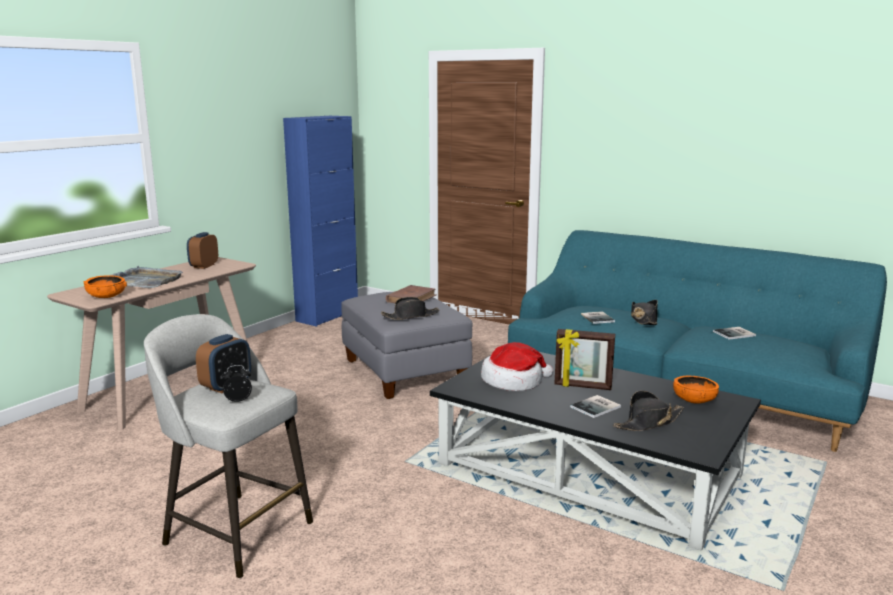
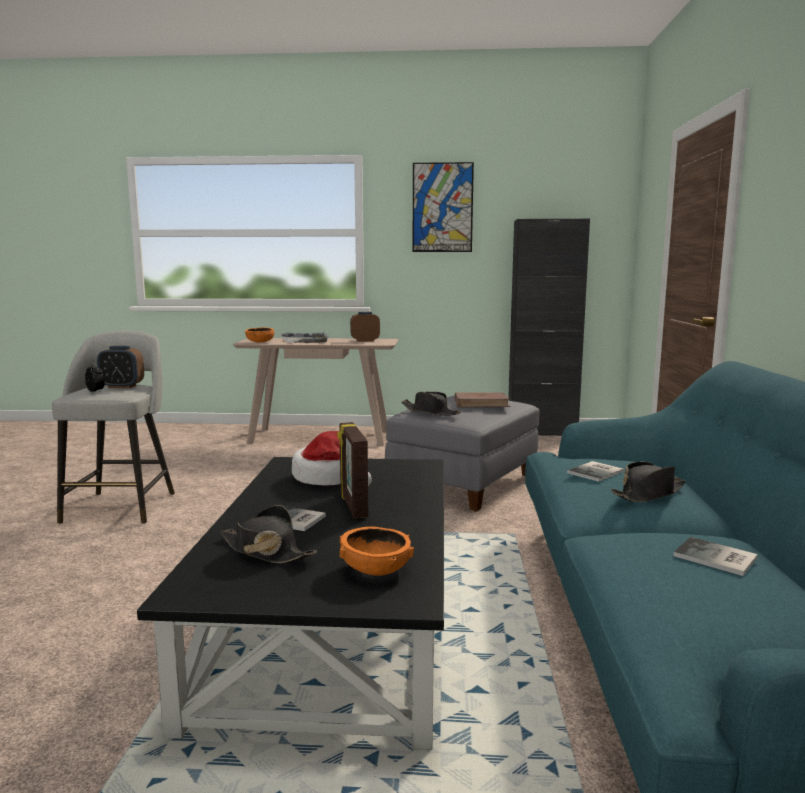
camera: 60 degrees right, 5 degrees down
blue cabinet [283,116,358,327] -> black cabinet [508,219,590,436]
none -> picture [413,162,474,252]

